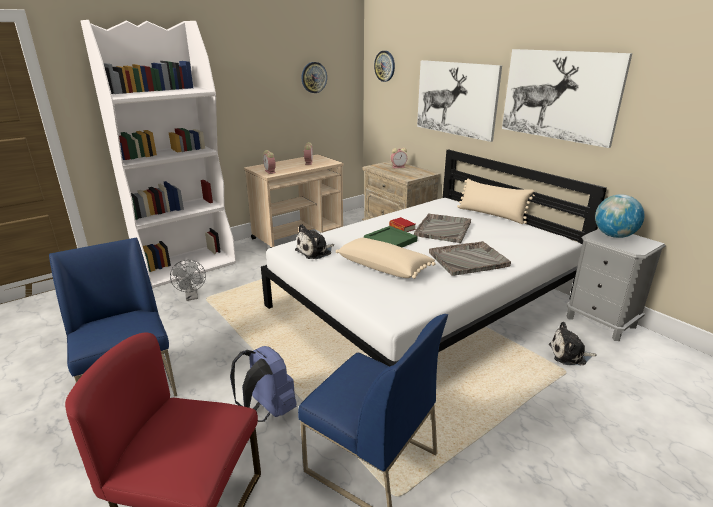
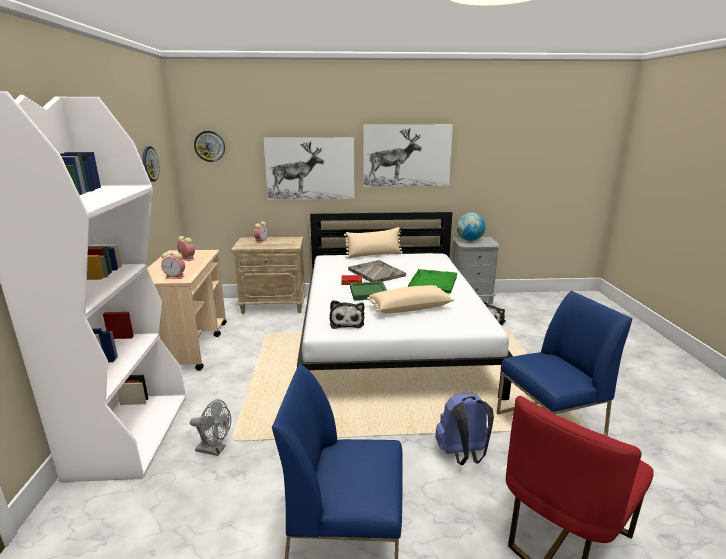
camera: 55 degrees left, 5 degrees down
grey tray [429,241,511,276] -> green tray [408,269,457,294]

